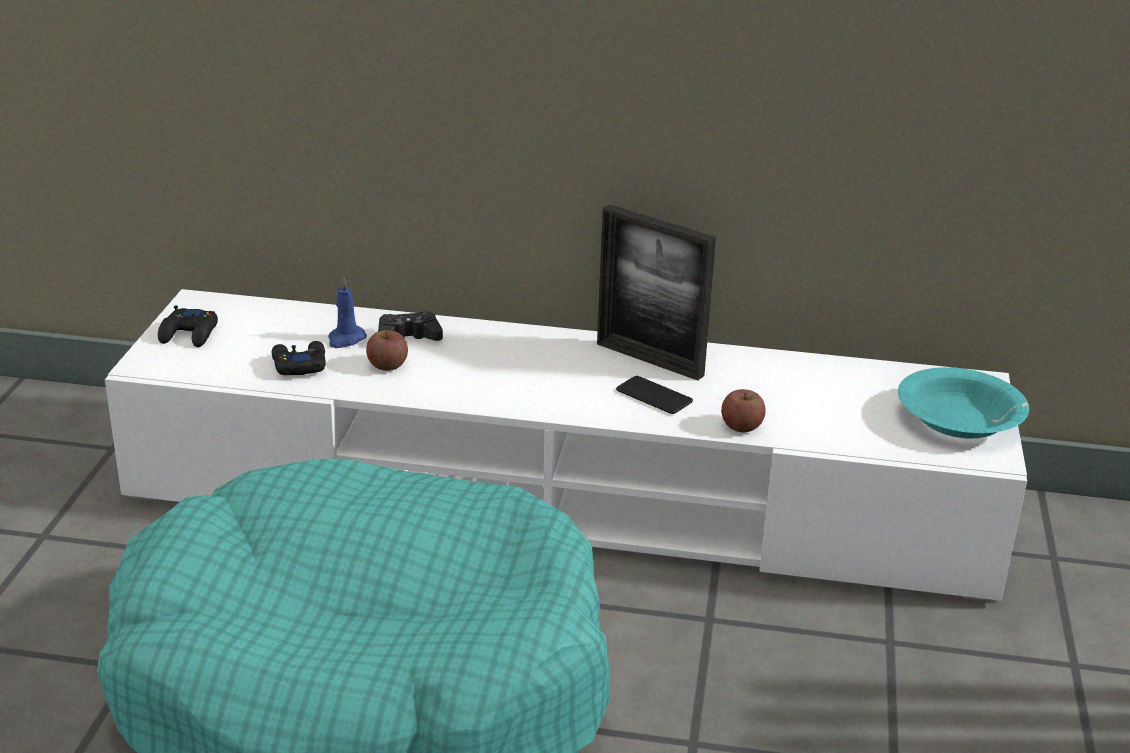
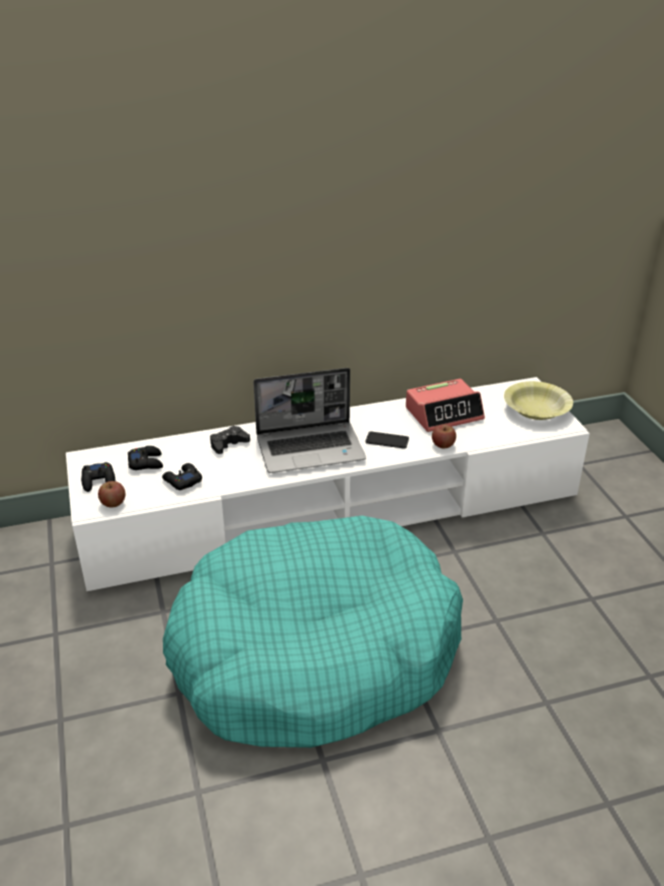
camera: 25 degrees left, 5 degrees up
blue candle [328,277,367,348] -> none
apple [366,330,408,371] -> apple moved to [98,481,125,508]
picture frame [597,205,716,381] -> none
turquoise bowl [898,367,1029,439] -> yellow bowl [504,381,573,420]
none -> black game controller [128,446,163,470]
none -> laptop [253,368,366,473]
none -> alarm clock [406,379,485,432]

